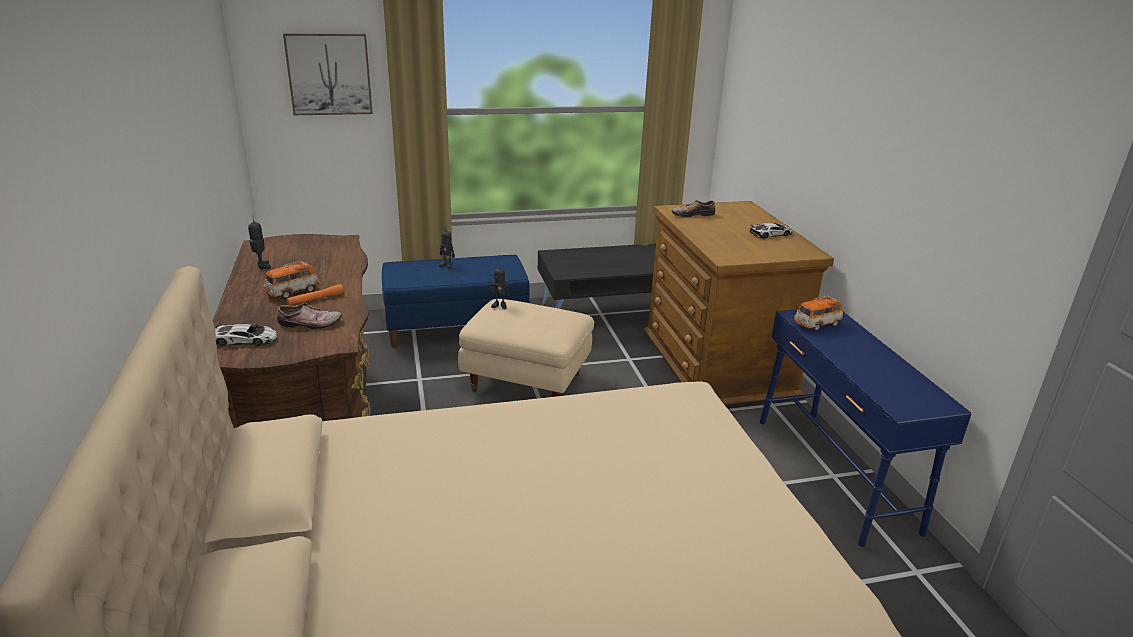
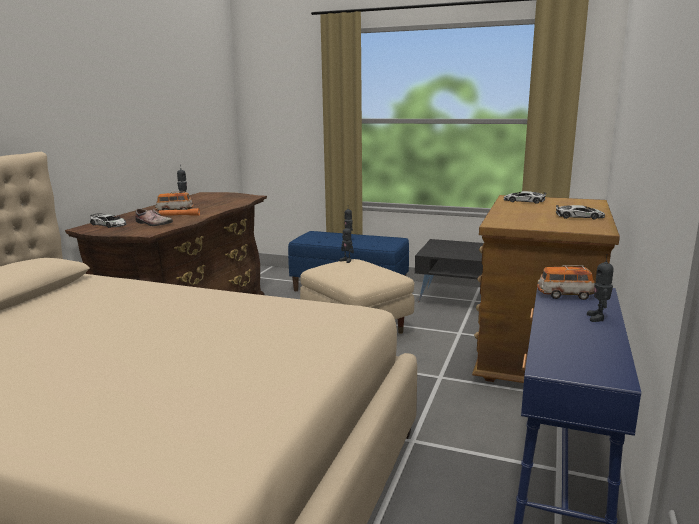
camera: 35 degrees right, 10 degrees down
picture [283,33,373,115] -> none
shoe [672,200,715,217] -> toy car [504,191,546,204]
none -> toy robot [587,254,614,322]

